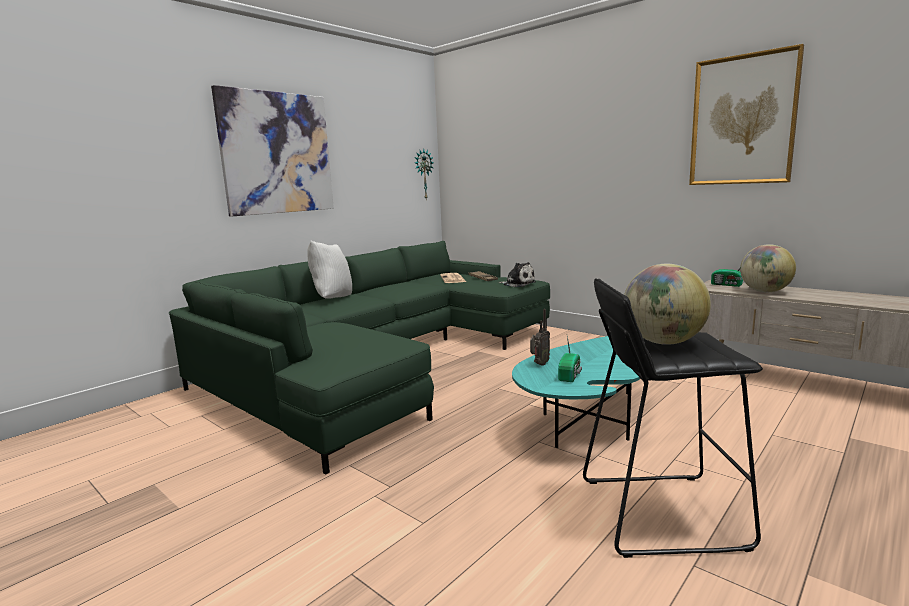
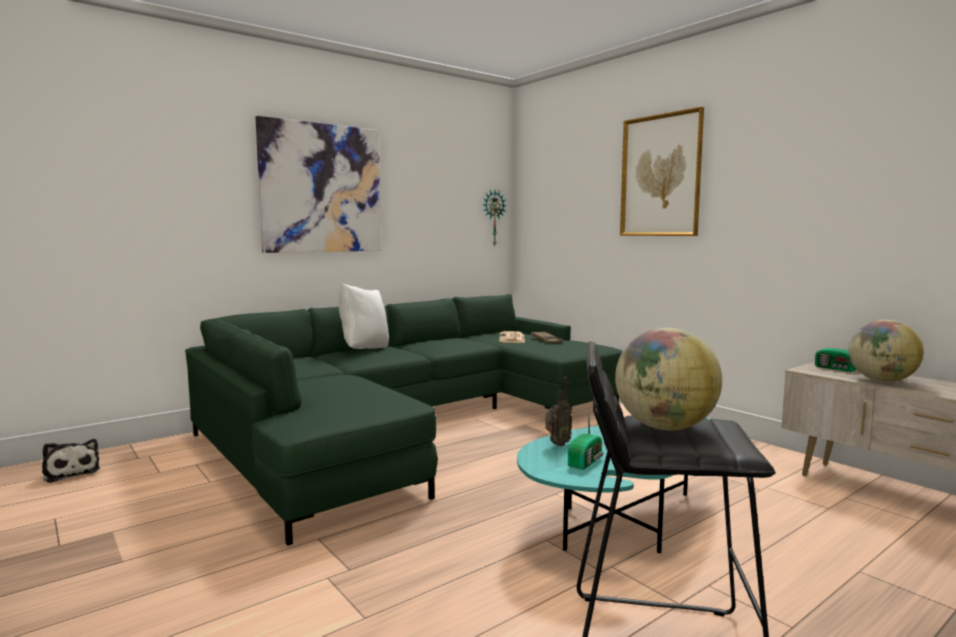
camera: 10 degrees right, 5 degrees down
plush toy [498,262,536,287] -> plush toy moved to [42,439,100,483]
picture [689,44,804,185] -> picture moved to [620,107,704,236]

